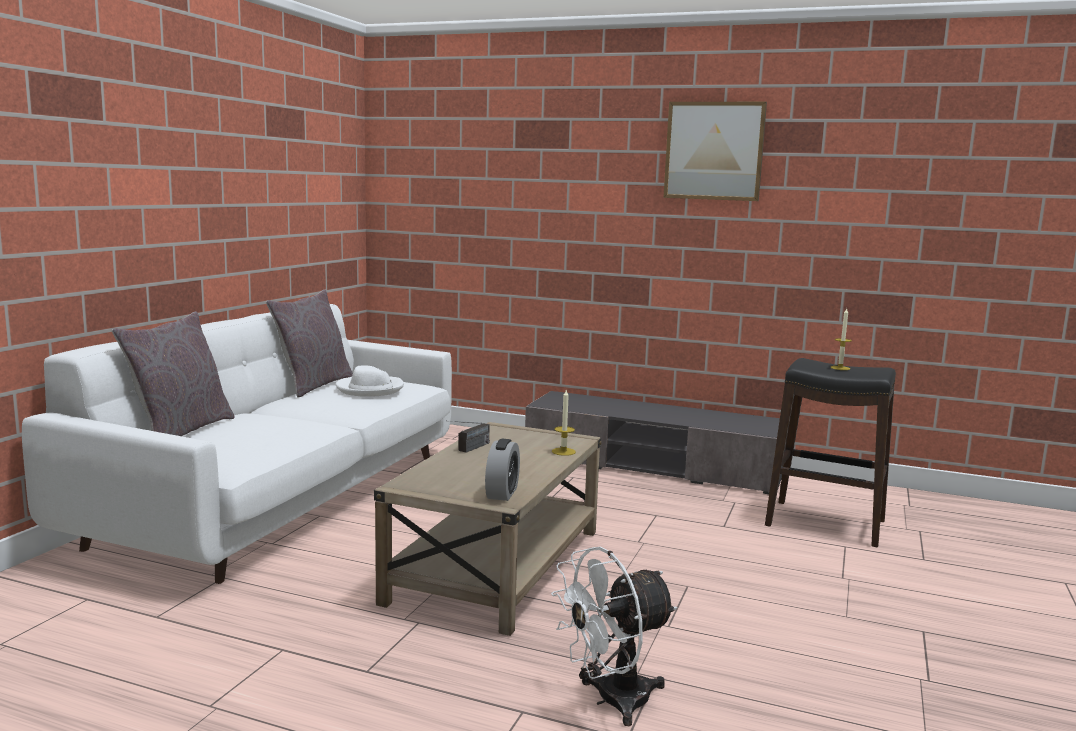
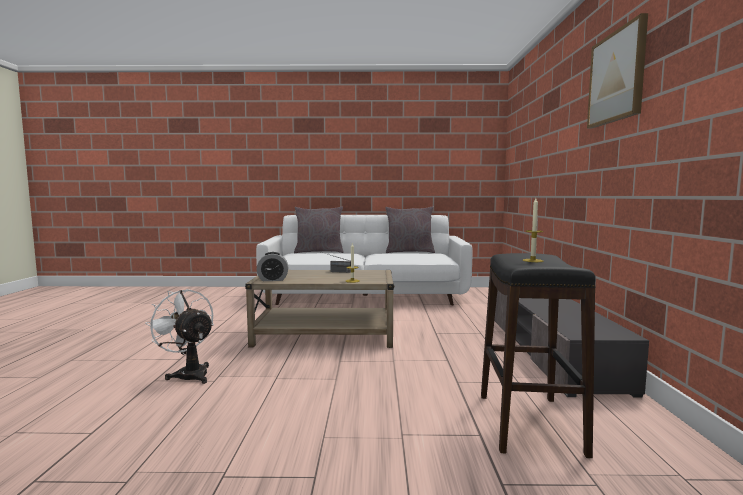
camera: 70 degrees right, 5 degrees down
white hat [336,365,404,397] -> none

